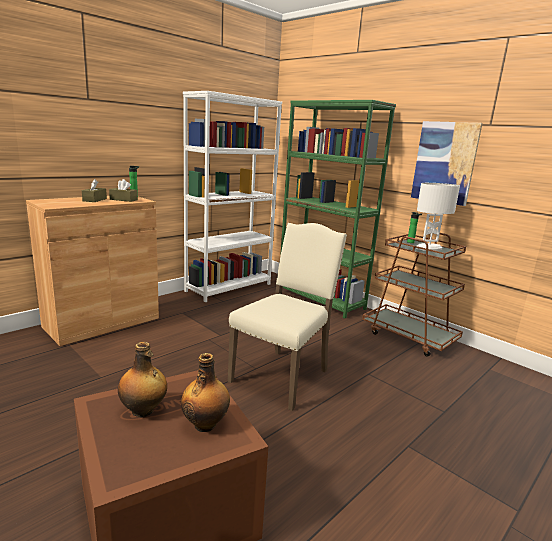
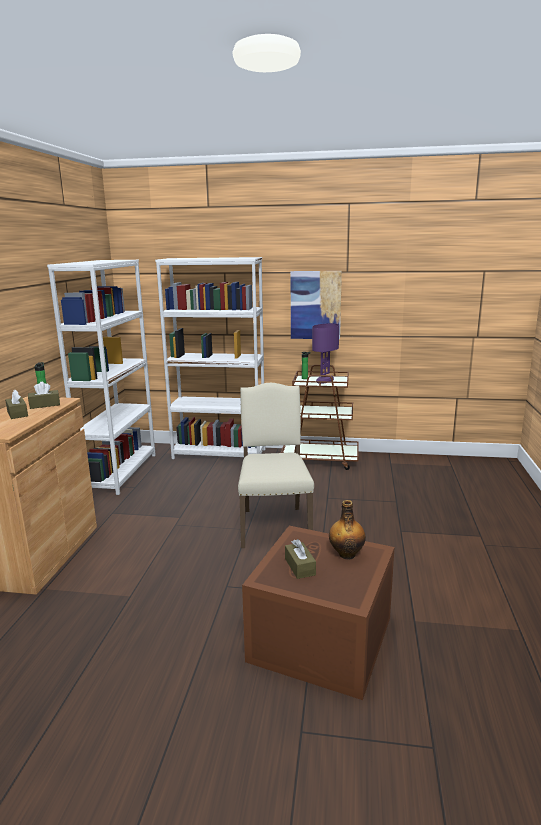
camera: 35 degrees left, 0 degrees up
bottle [118,342,167,417] -> brown tissue box [285,539,316,579]
green bookcase [280,100,396,319] -> white bookcase [155,257,266,459]
white table lamp [416,183,460,251] -> purple table lamp [312,323,339,384]

